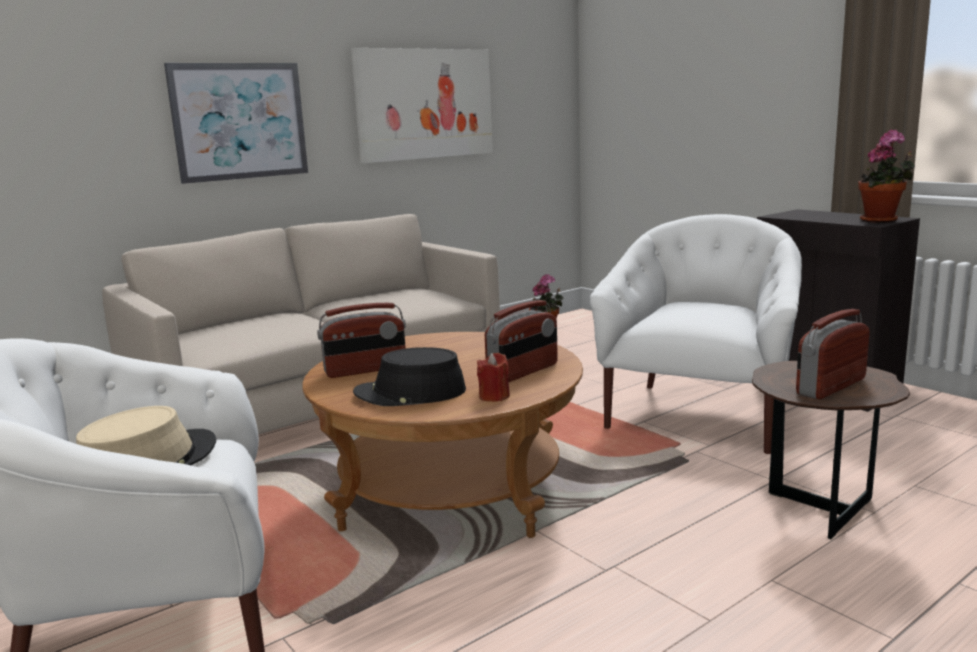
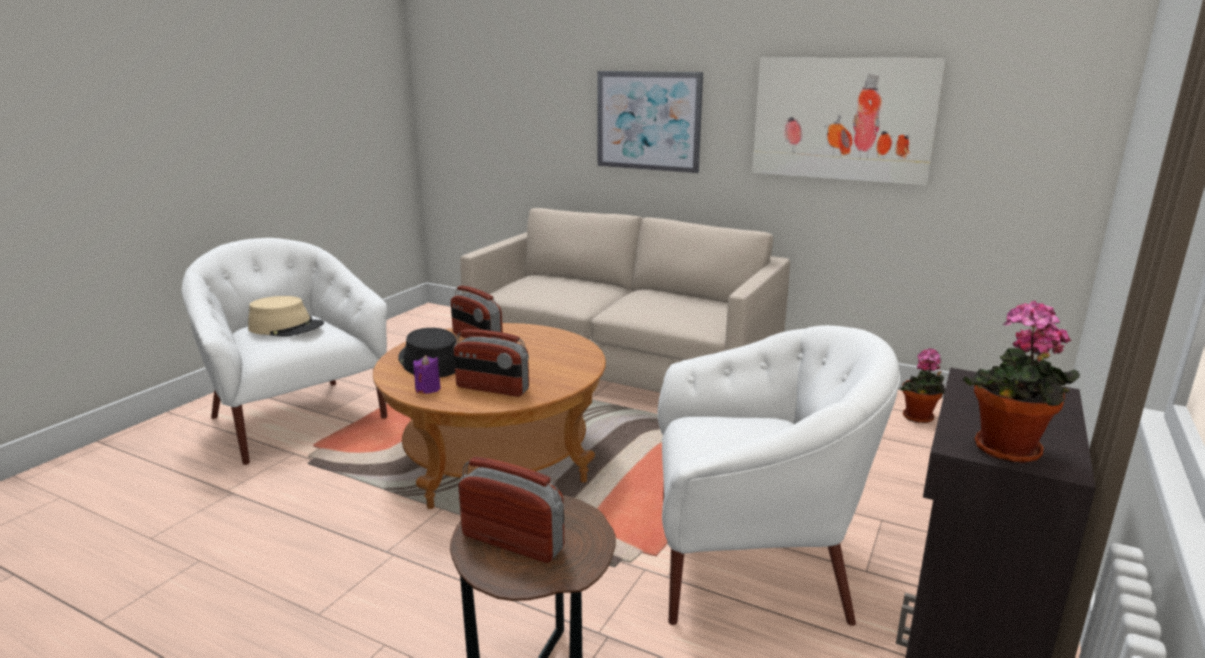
camera: 65 degrees right, 5 degrees up
red candle [477,353,510,402] -> purple candle [413,355,441,394]

